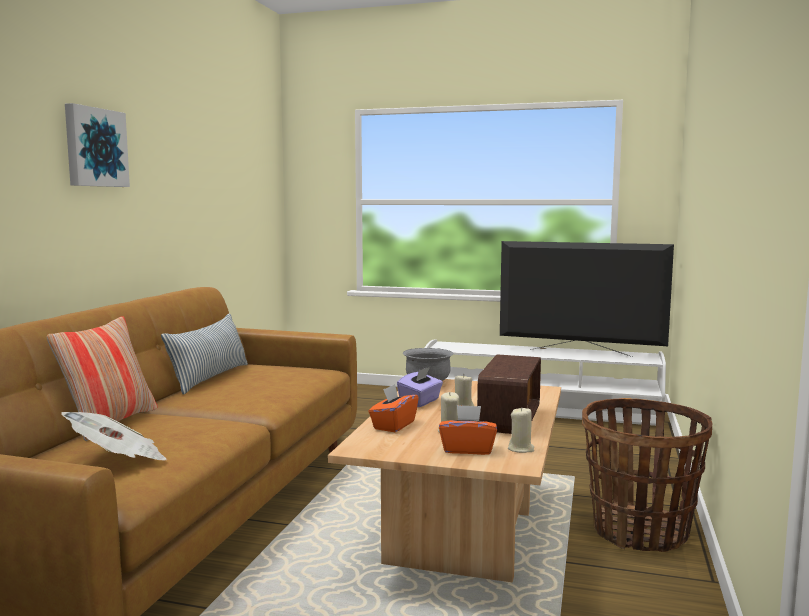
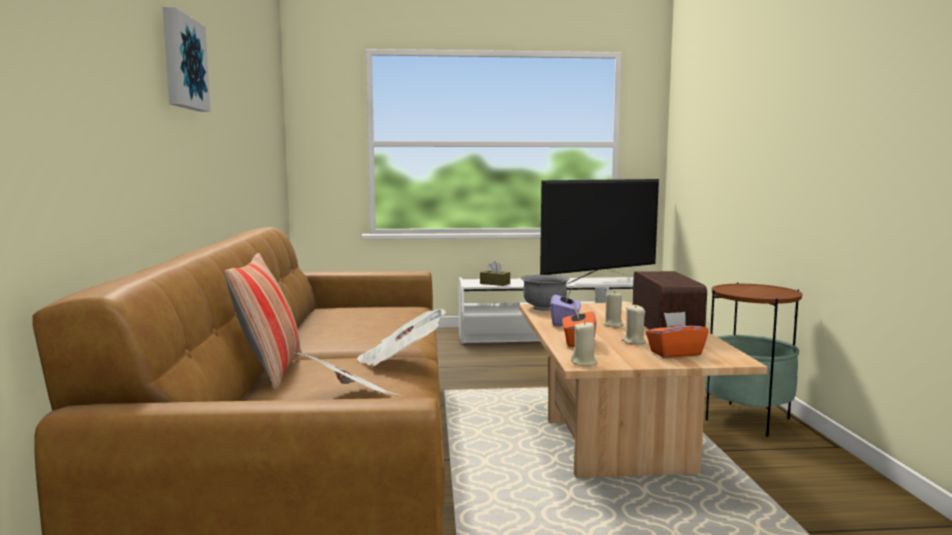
camera: 20 degrees left, 0 degrees up
pillow [161,313,248,395] -> none
television [500,241,674,357] -> television turned 150 degrees clockwise [540,179,659,284]
beige candle [508,407,534,453] -> beige candle moved to [571,321,598,366]
basket [582,398,713,552] -> side table [705,282,803,437]
none -> newspaper [357,309,446,366]
none -> brown tissue box [480,261,510,286]

